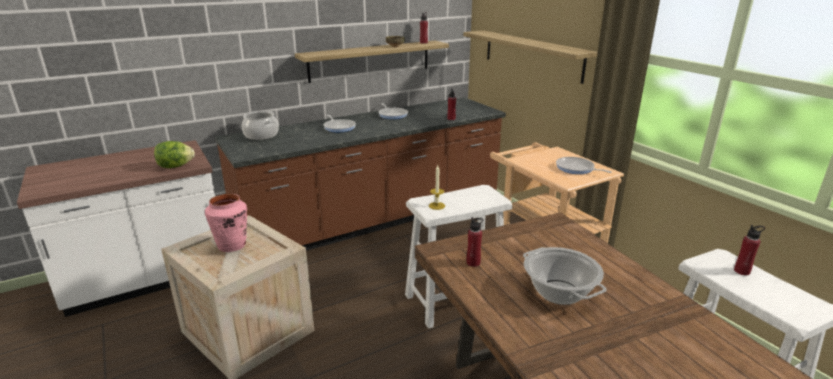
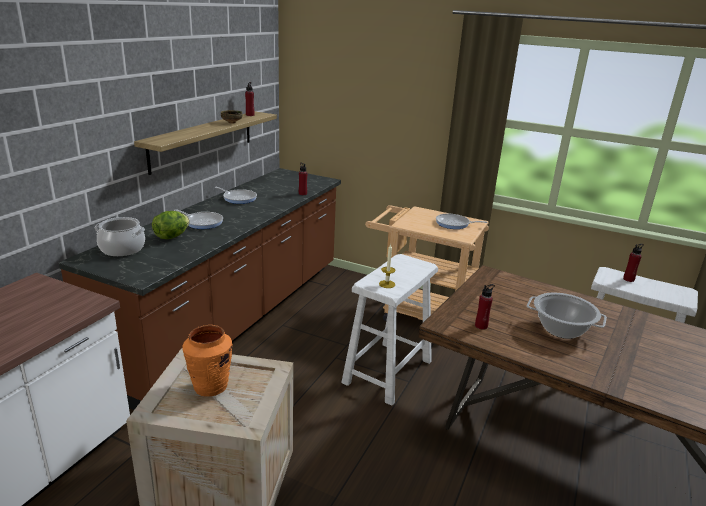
camera: 35 degrees left, 0 degrees up
lettuce [154,141,195,168] -> lettuce moved to [152,211,190,239]
pink vase [205,194,247,252] -> orange vase [182,325,233,397]
shelf [463,30,598,84] -> none

